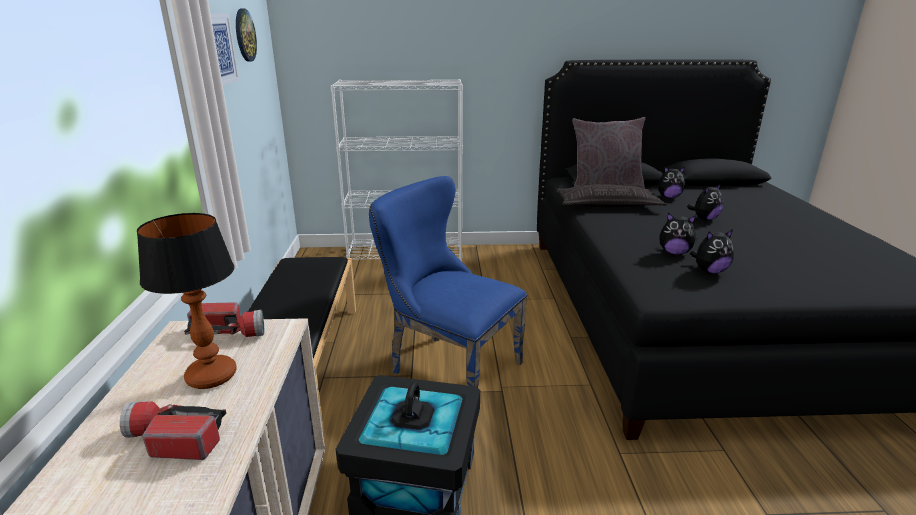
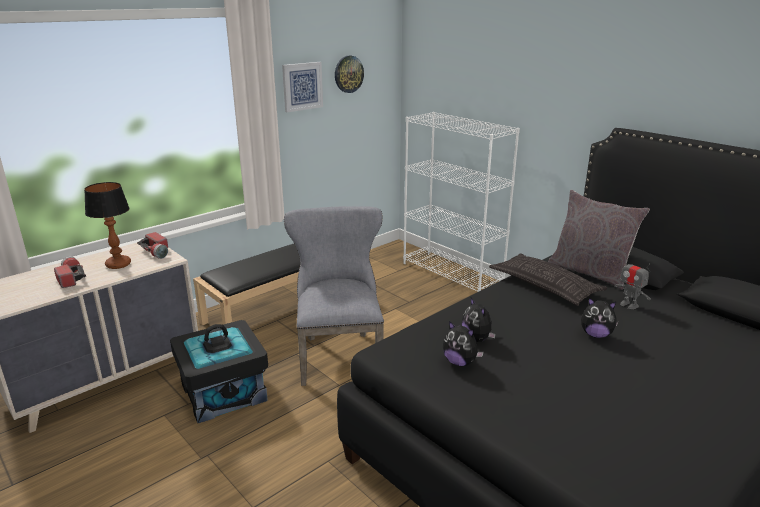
camera: 50 degrees right, 0 degrees up
blue chair [369,176,527,387] -> grey chair [284,206,384,386]
plush toy [658,167,685,198] -> toy robot [614,254,651,309]

